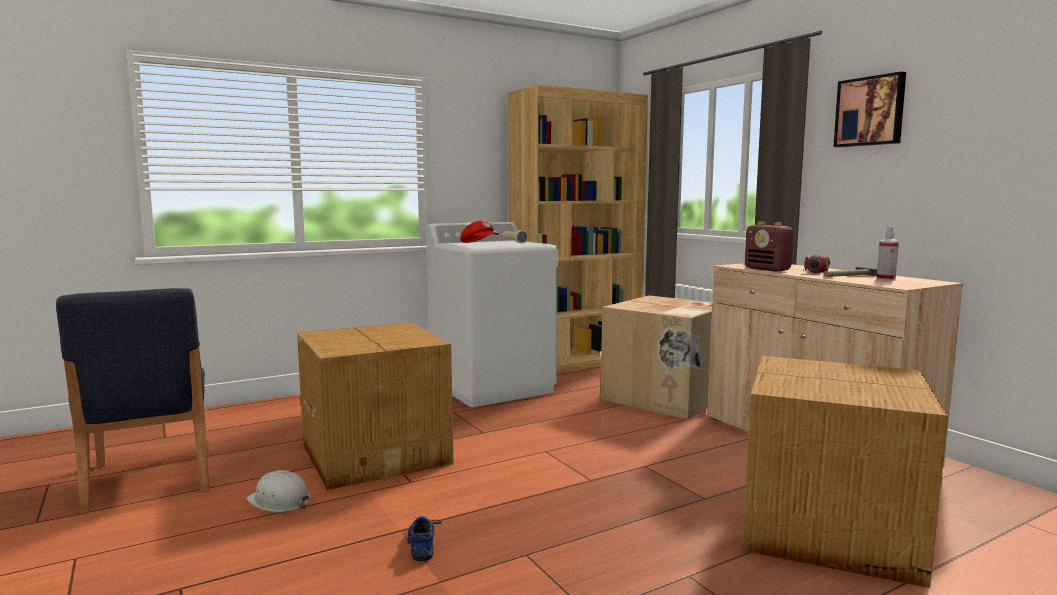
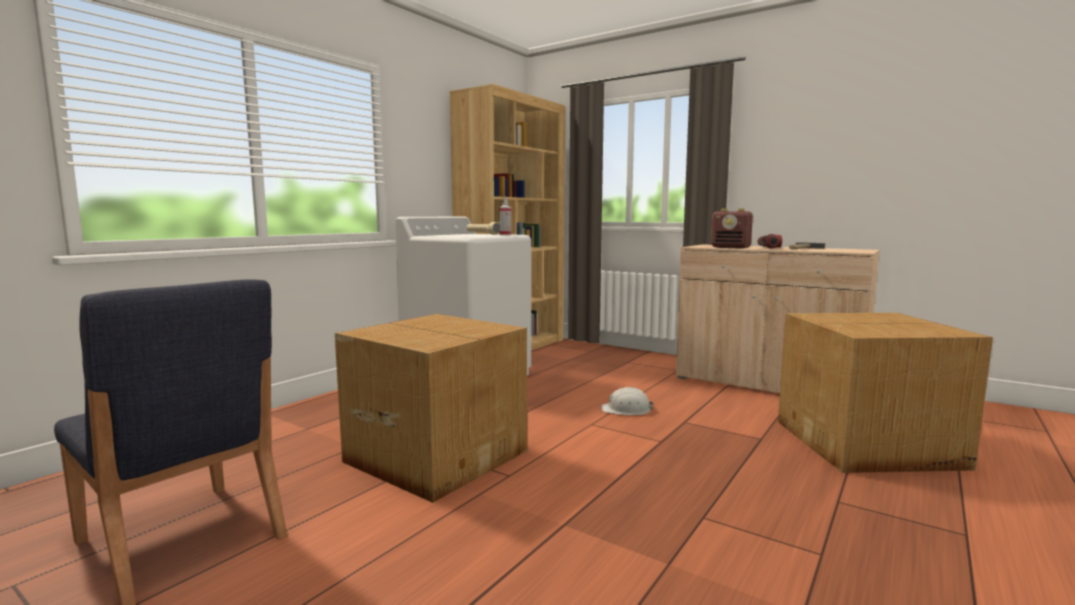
camera: 25 degrees left, 0 degrees up
white hard hat [246,470,311,513] -> white hard hat moved to [601,387,653,415]
blue shoe [407,516,442,561] -> none
red cap [460,221,499,243] -> none
cardboard box [601,296,714,419] -> none
picture [833,72,906,147] -> none
spray bottle [877,226,899,281] -> spray bottle moved to [499,197,511,235]

